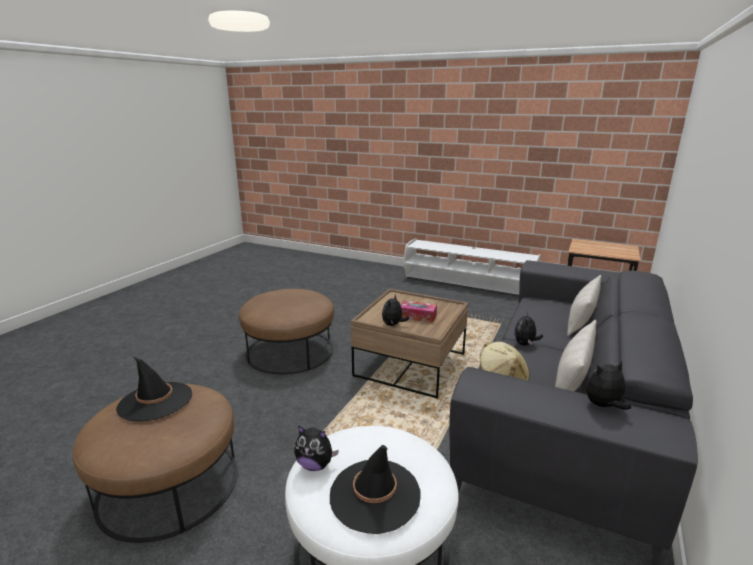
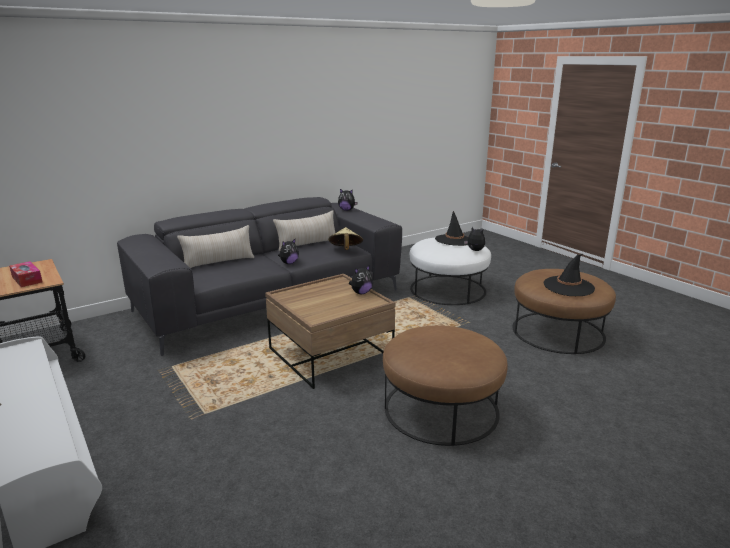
camera: 150 degrees left, 0 degrees up
tissue box [401,300,437,323] -> tissue box moved to [9,261,42,287]

